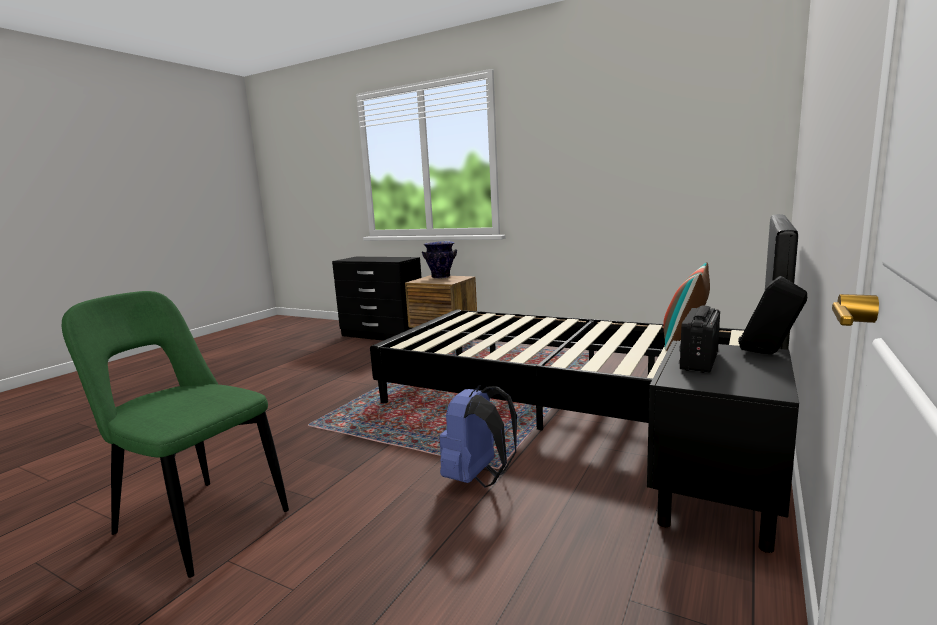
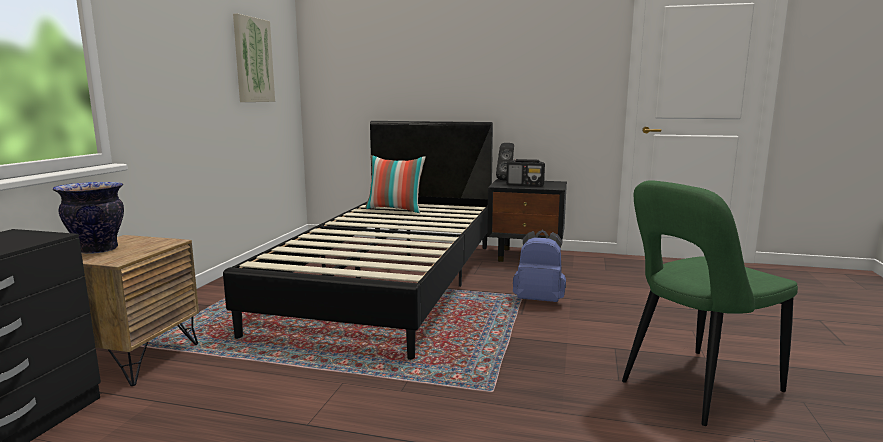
camera: 105 degrees left, 0 degrees up
green chair [62,291,289,578] -> green chair turned 45 degrees clockwise [622,180,798,426]
none -> picture [233,13,275,102]

